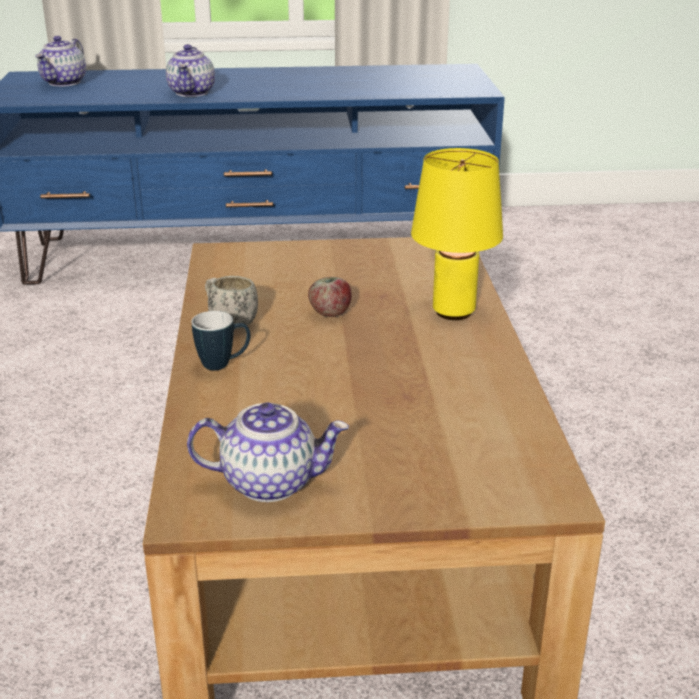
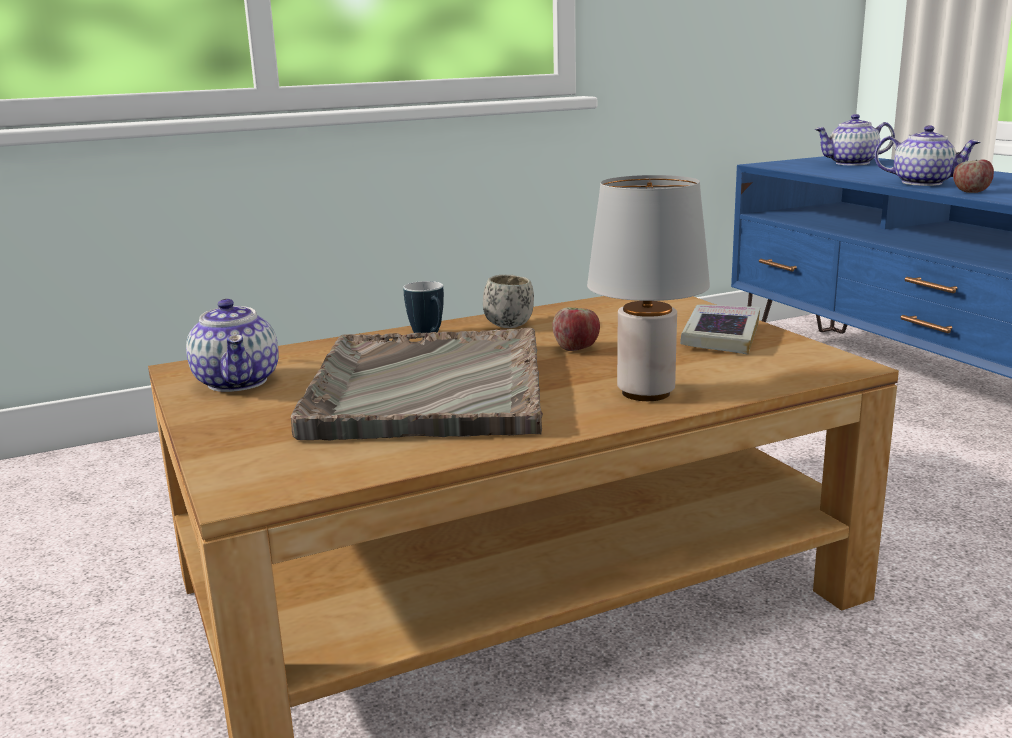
camera: 70 degrees right, 10 degrees down
teapot [166,44,215,97] -> teapot turned 135 degrees counterclockwise [875,125,980,186]
yellow table lamp [411,148,503,320] -> grey table lamp [587,175,710,401]
none -> grey tray [291,328,543,440]
none -> book [680,305,760,355]
none -> apple [953,159,994,193]

